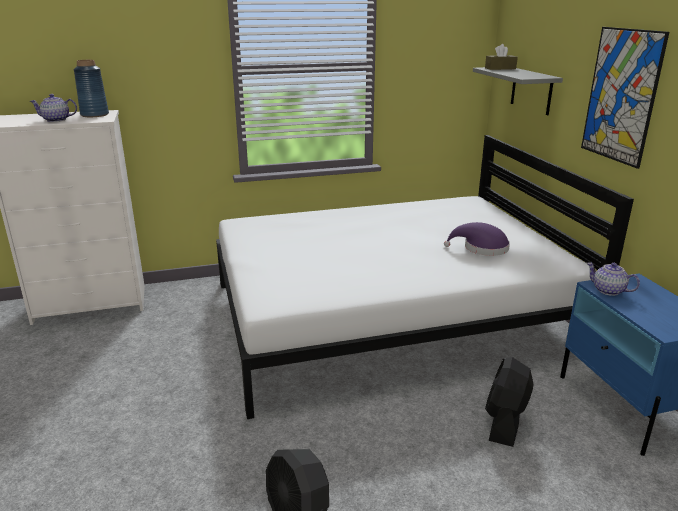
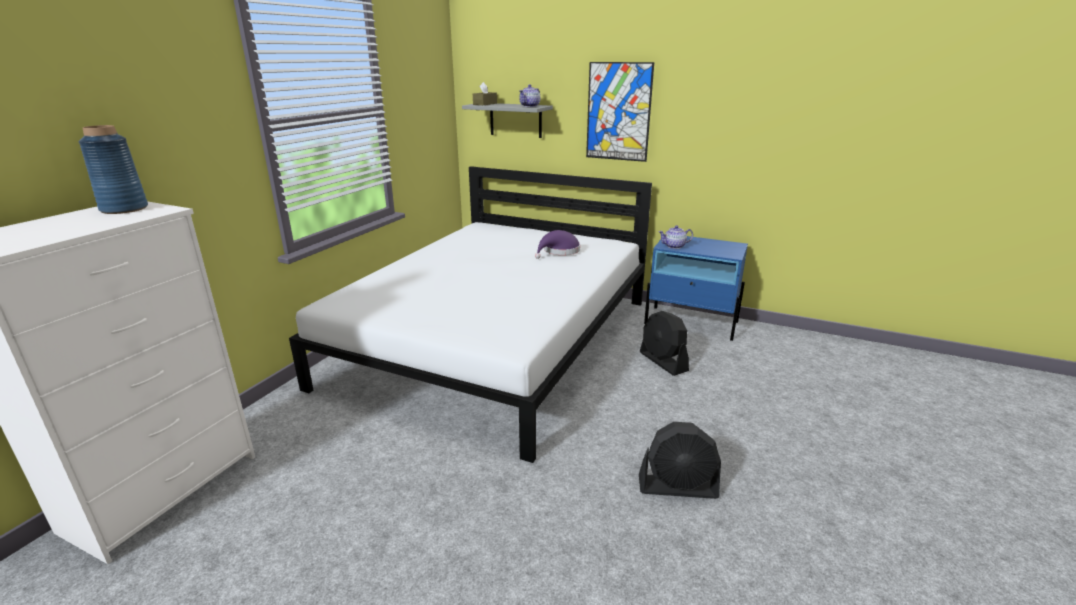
camera: 50 degrees left, 0 degrees up
teapot [30,94,77,122] -> teapot moved to [519,84,540,107]

